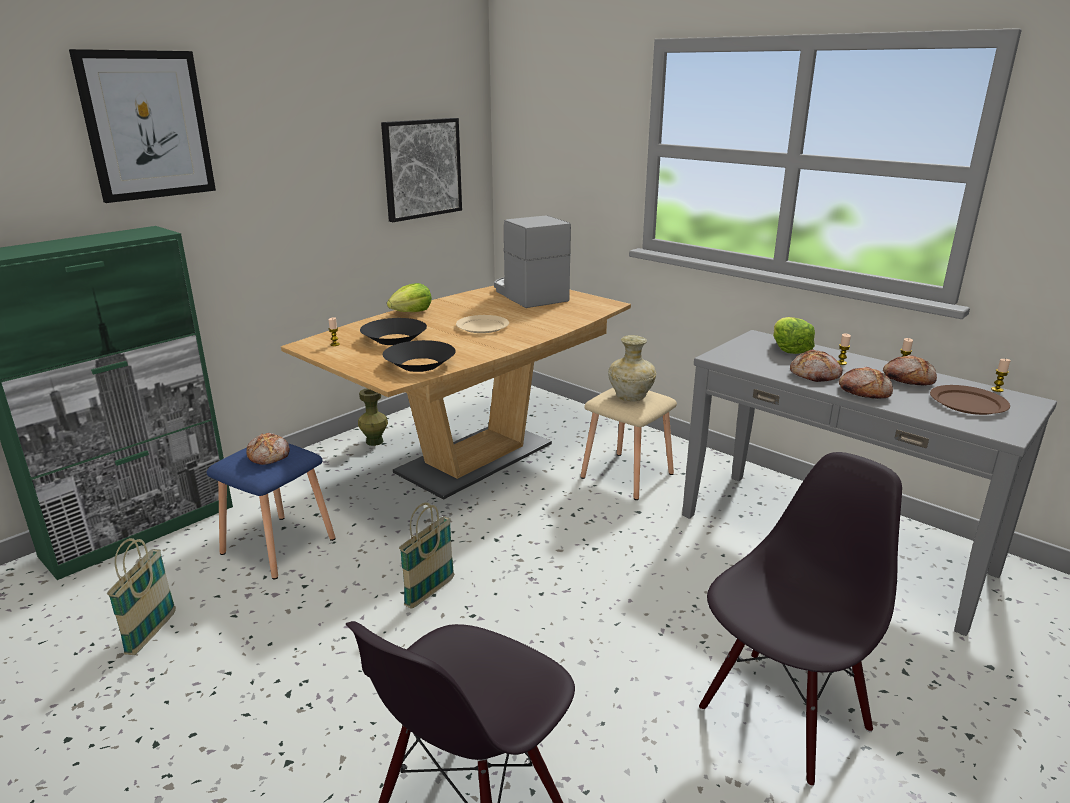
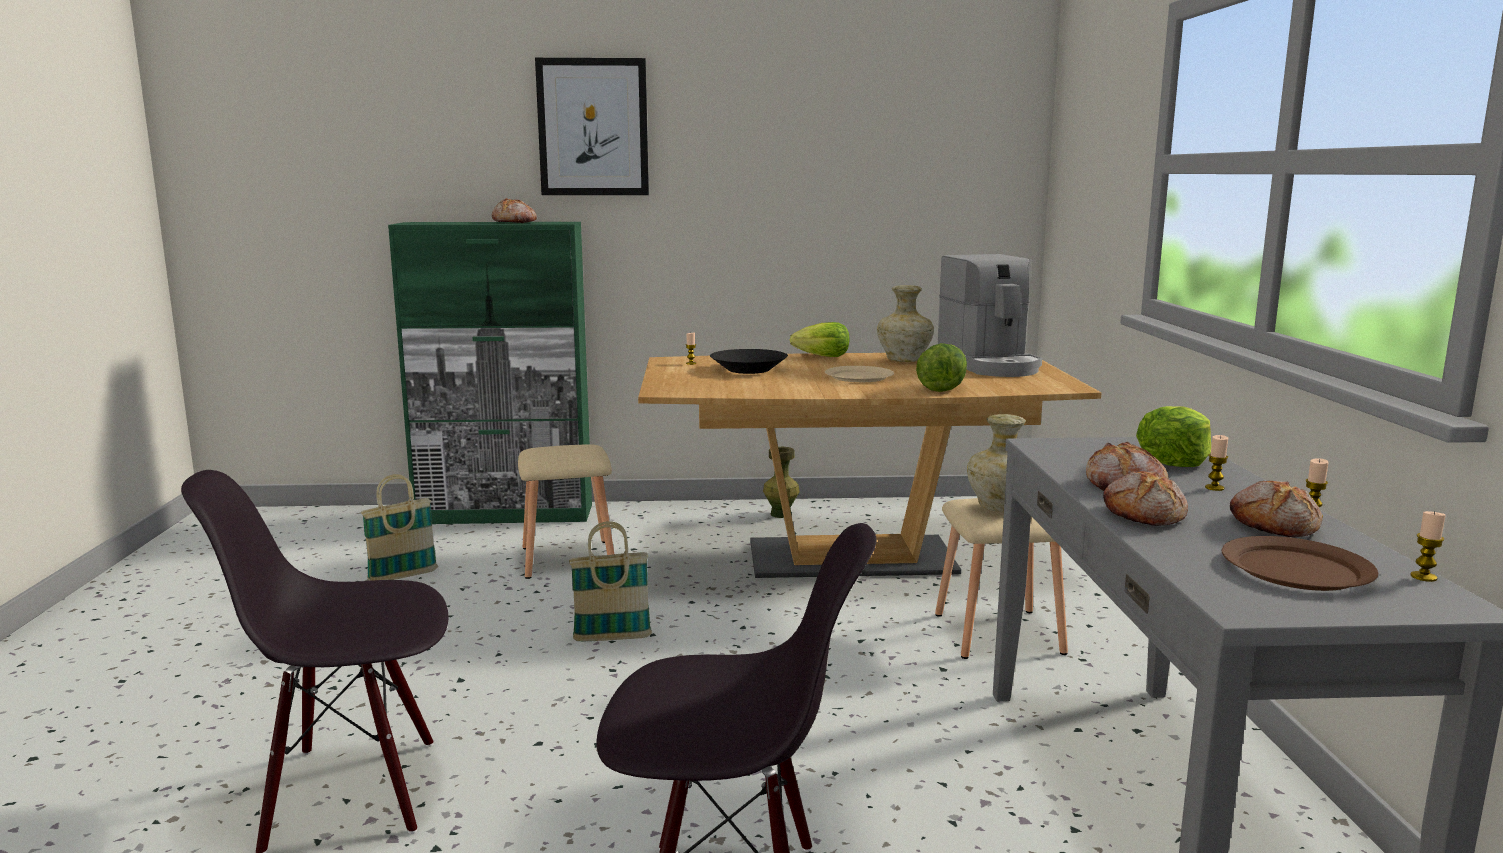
camera: 45 degrees right, 10 degrees down
blue stool [206,443,336,580] -> beige stool [518,444,614,579]
bread [246,433,290,465] -> bread moved to [492,198,537,223]
picture [381,118,462,222] -> none
black bowl [383,340,456,372] -> none
coffee machine [494,215,571,308] -> coffee machine turned 150 degrees clockwise [938,254,1042,377]
none -> beige vase [877,285,934,362]
none -> lettuce [916,343,967,392]

